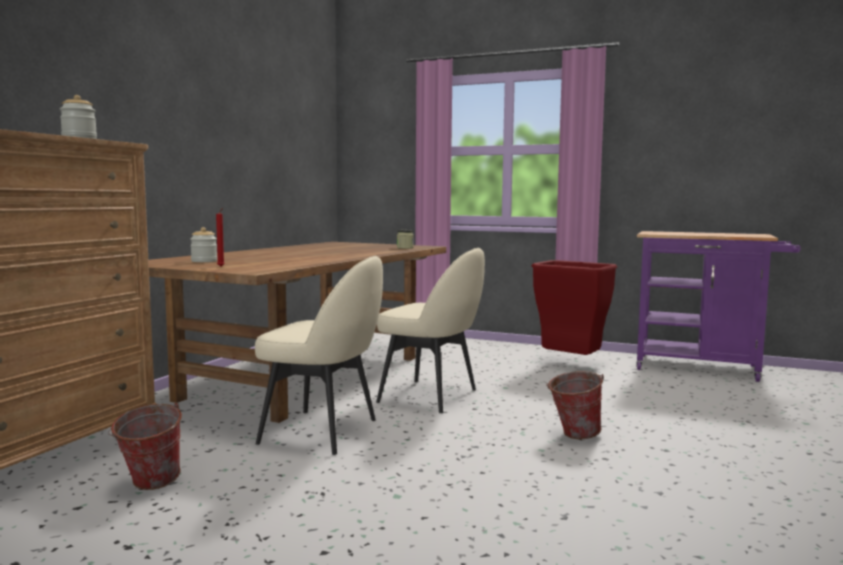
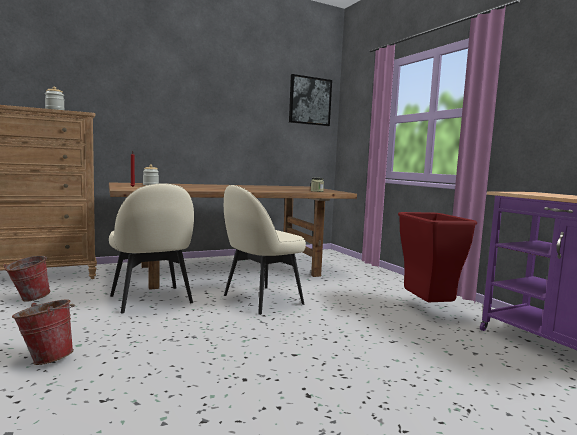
camera: 40 degrees right, 0 degrees up
beige chair [376,248,485,413] -> beige chair turned 75 degrees clockwise [224,185,306,315]
bucket [546,371,604,439] -> bucket moved to [12,299,75,365]
none -> picture [289,74,332,126]

